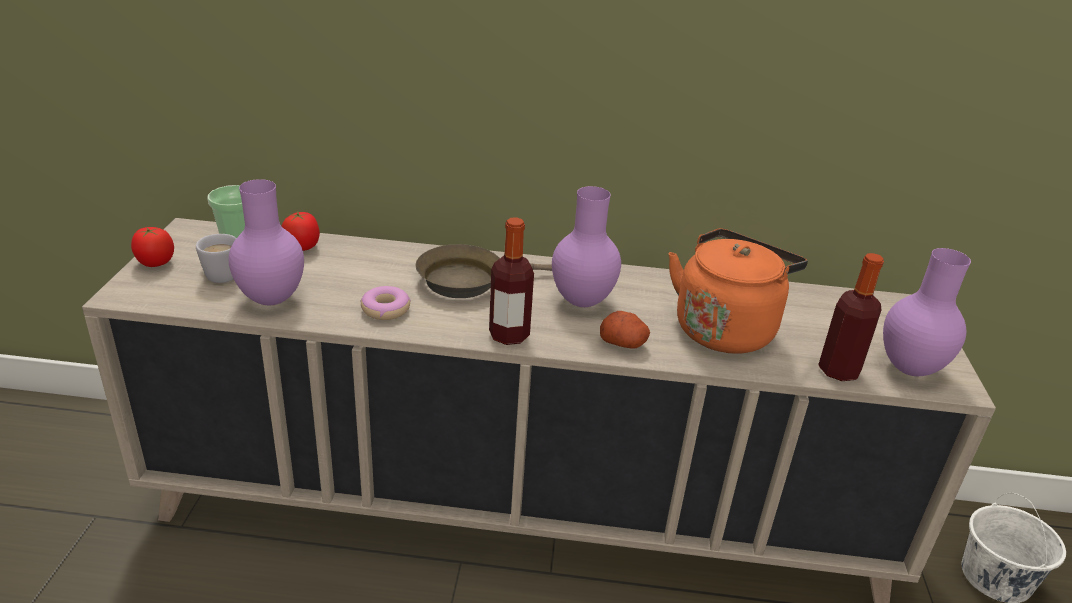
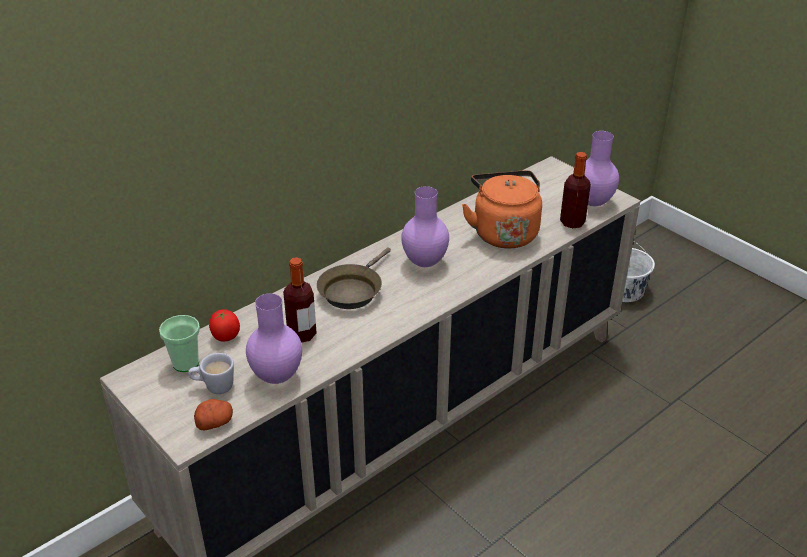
camera: 45 degrees left, 5 degrees up
tomato [131,227,174,267] -> none
donut [360,286,411,320] -> none
bottle [489,217,534,345] -> bottle moved to [283,257,317,343]
potato [600,311,650,349] -> potato moved to [194,399,233,430]

